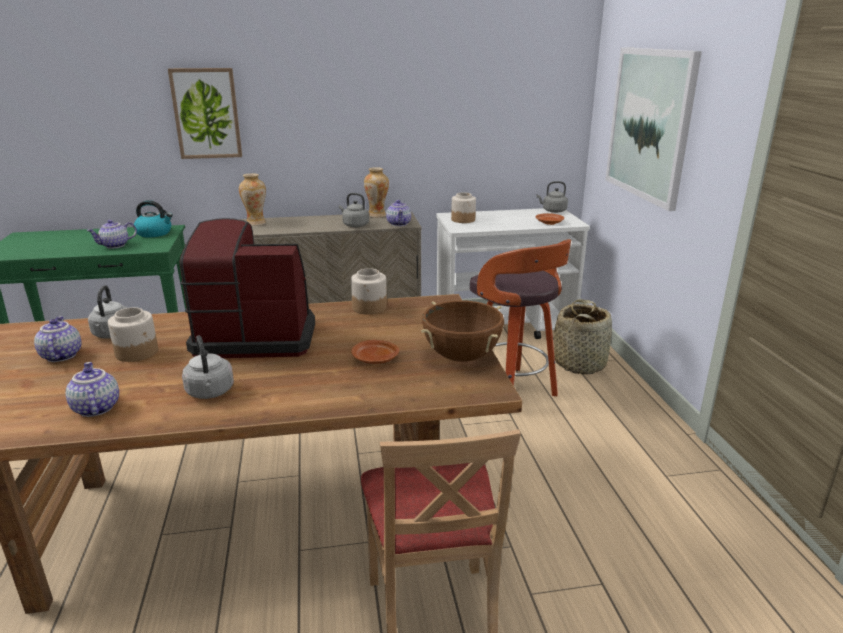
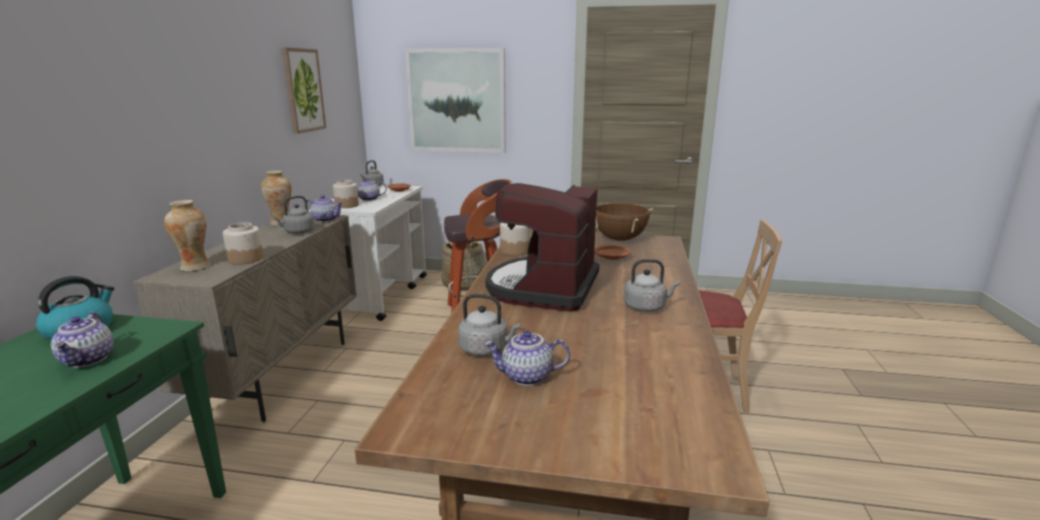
camera: 70 degrees left, 5 degrees down
teapot [66,362,119,417] -> teapot moved to [357,178,387,201]
jar [108,307,158,362] -> jar moved to [223,222,263,265]
picture [168,68,242,159] -> picture moved to [282,47,326,134]

